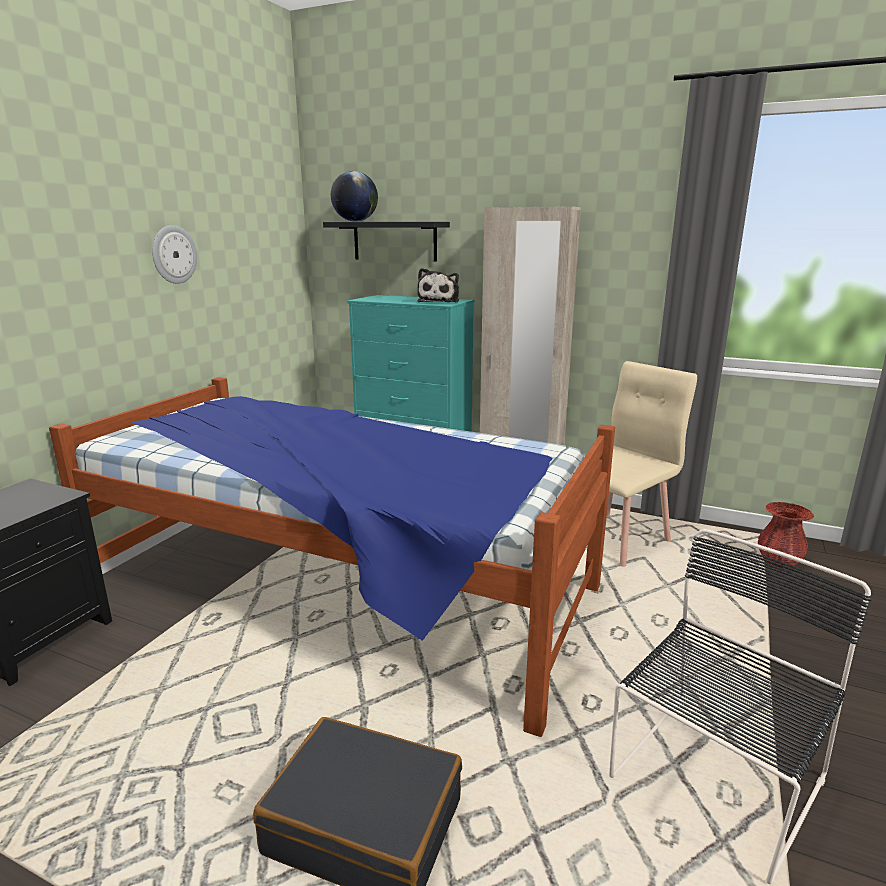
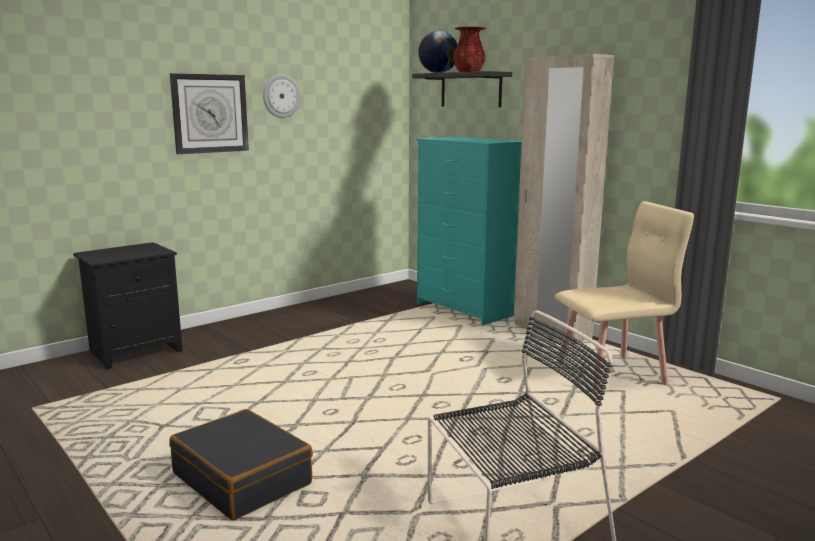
camera: 25 degrees right, 5 degrees down
bed [49,377,615,737] -> none
plush toy [417,268,459,303] -> none
red vase [758,502,814,568] -> red vase moved to [453,27,486,72]
none -> wall clock [170,73,249,154]

